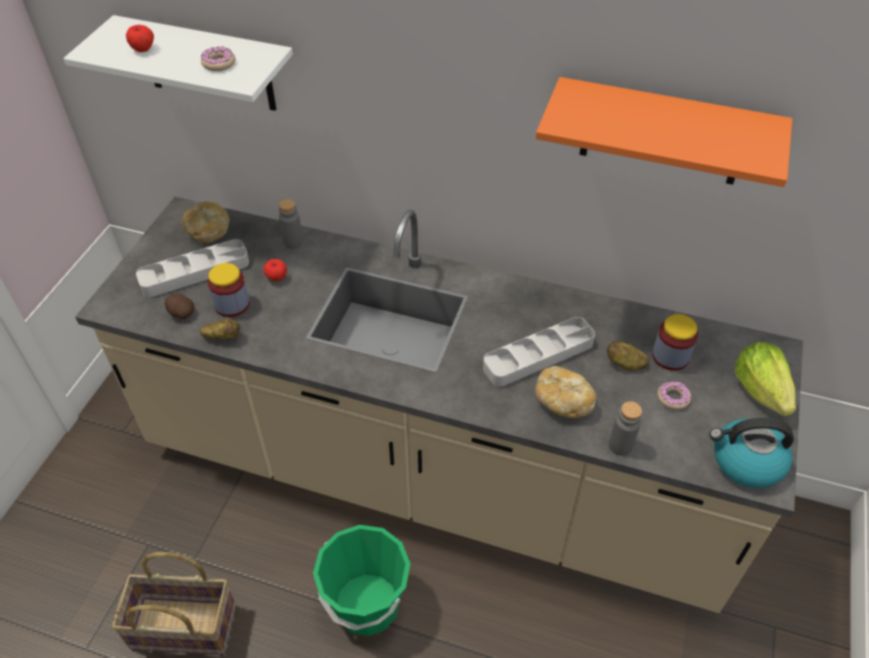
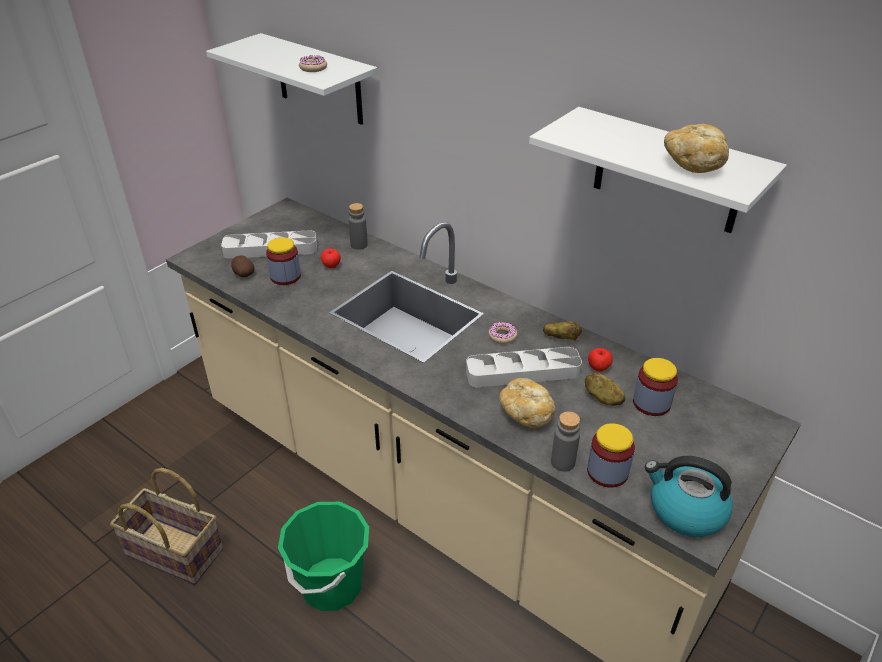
camera: 20 degrees right, 10 degrees down
apple [126,25,154,52] -> apple moved to [588,348,613,372]
bread [182,201,229,243] -> bread moved to [664,124,729,173]
potato [200,319,240,340] -> potato moved to [543,321,582,340]
orange shelf [536,77,792,187] -> white shelf [529,107,787,233]
donut [657,381,691,410] -> donut moved to [489,322,517,344]
lettuce [735,342,796,416] -> none
none -> jar [587,423,635,488]

